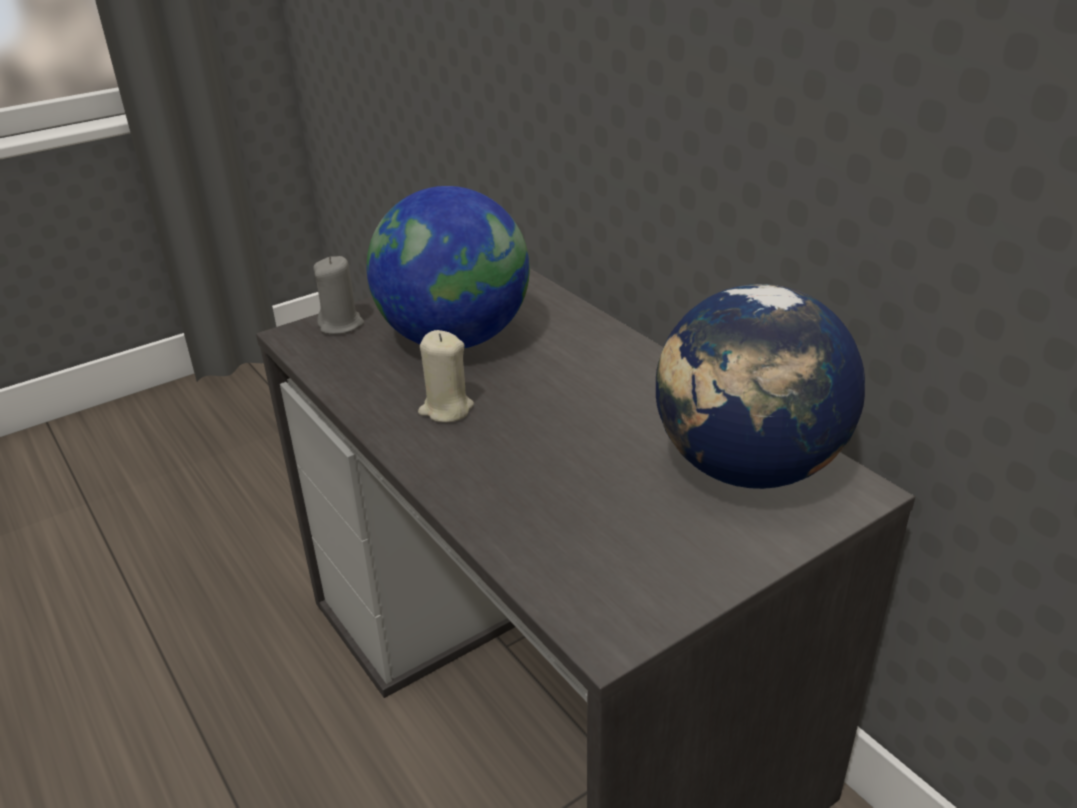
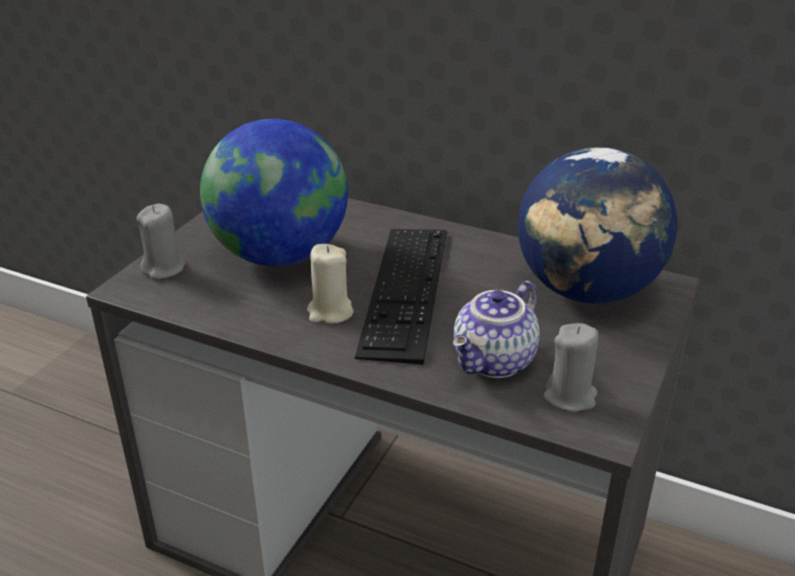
camera: 30 degrees left, 0 degrees up
none -> keyboard [355,229,447,365]
none -> teapot [453,281,540,378]
none -> grey candle [543,323,598,412]

